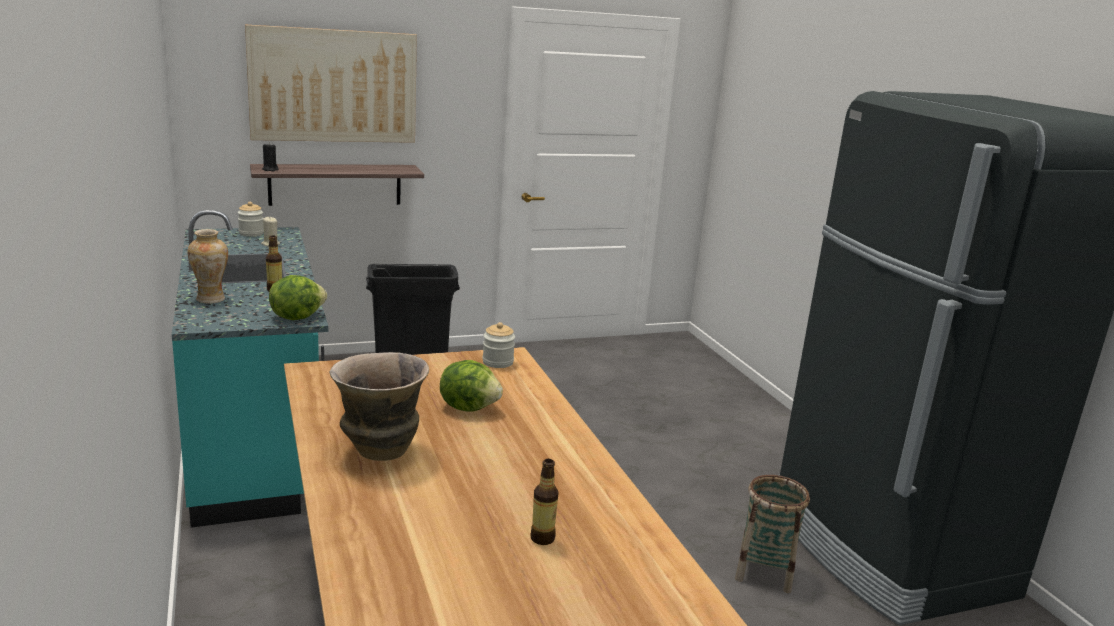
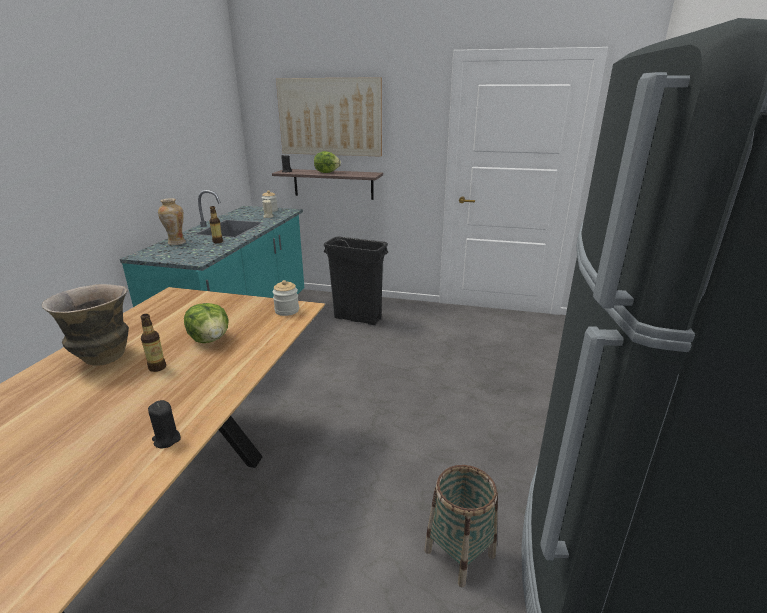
camera: 35 degrees right, 5 degrees up
lettuce [269,275,327,320] -> lettuce moved to [314,151,341,173]
bottle [530,459,559,545] -> bottle moved to [140,314,166,372]
none -> black candle [148,400,181,449]

